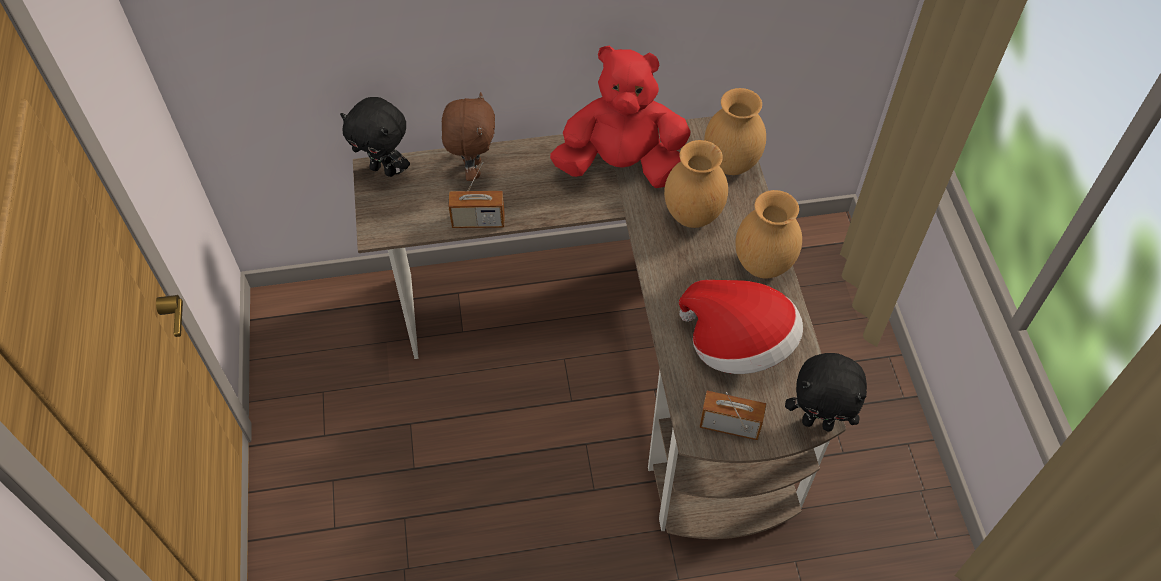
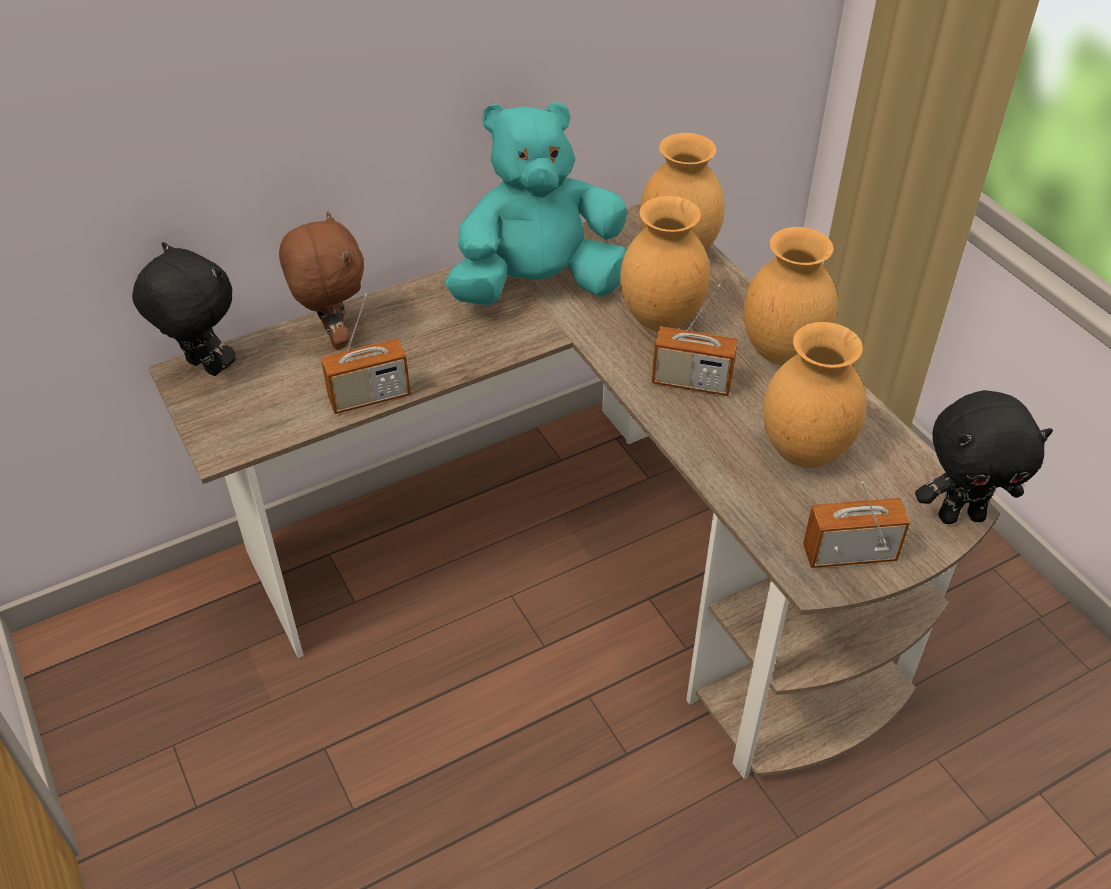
camera: 20 degrees left, 10 degrees down
black plush toy [340,97,410,177] -> black plush toy turned 150 degrees counterclockwise [132,242,236,376]
red plush toy [550,45,691,188] -> turquoise plush toy [445,101,627,305]
hat [679,280,803,374] -> brown vase [763,322,866,468]
none -> radio [652,284,738,396]

